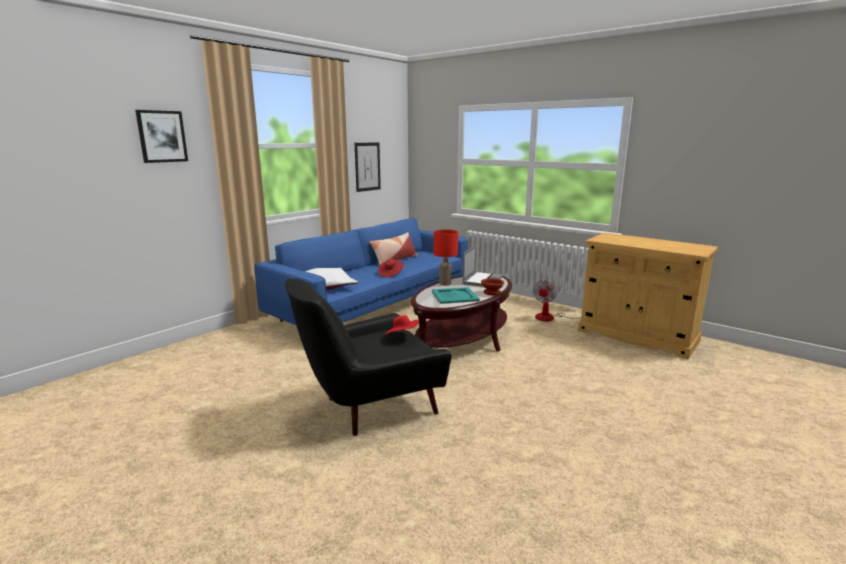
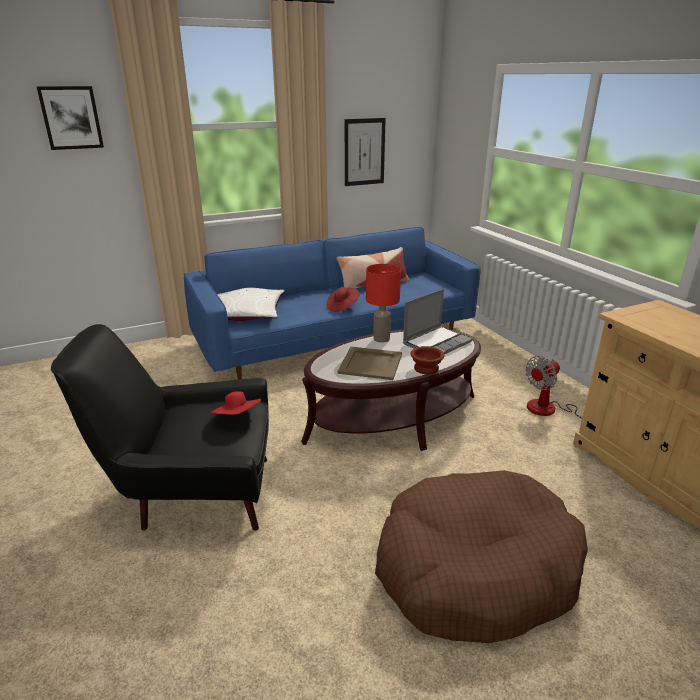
camera: 25 degrees right, 10 degrees up
turquoise tray [432,287,480,304] -> beige tray [337,347,402,380]
none -> brown dog bed [375,470,588,643]

